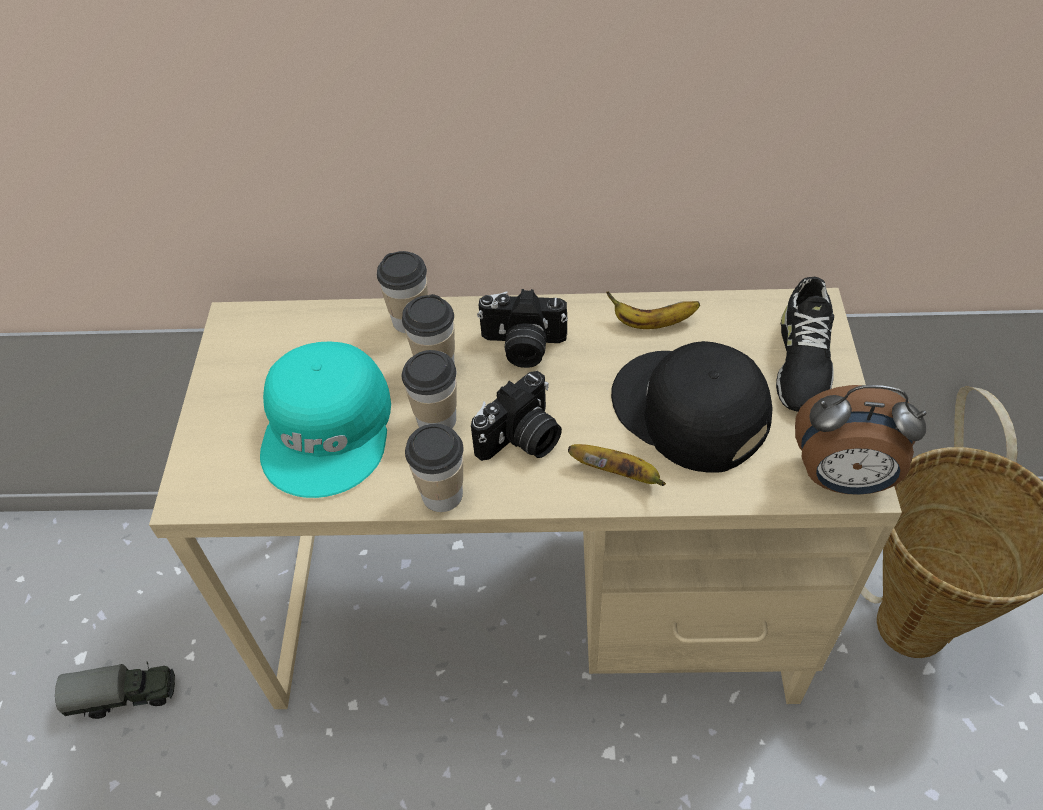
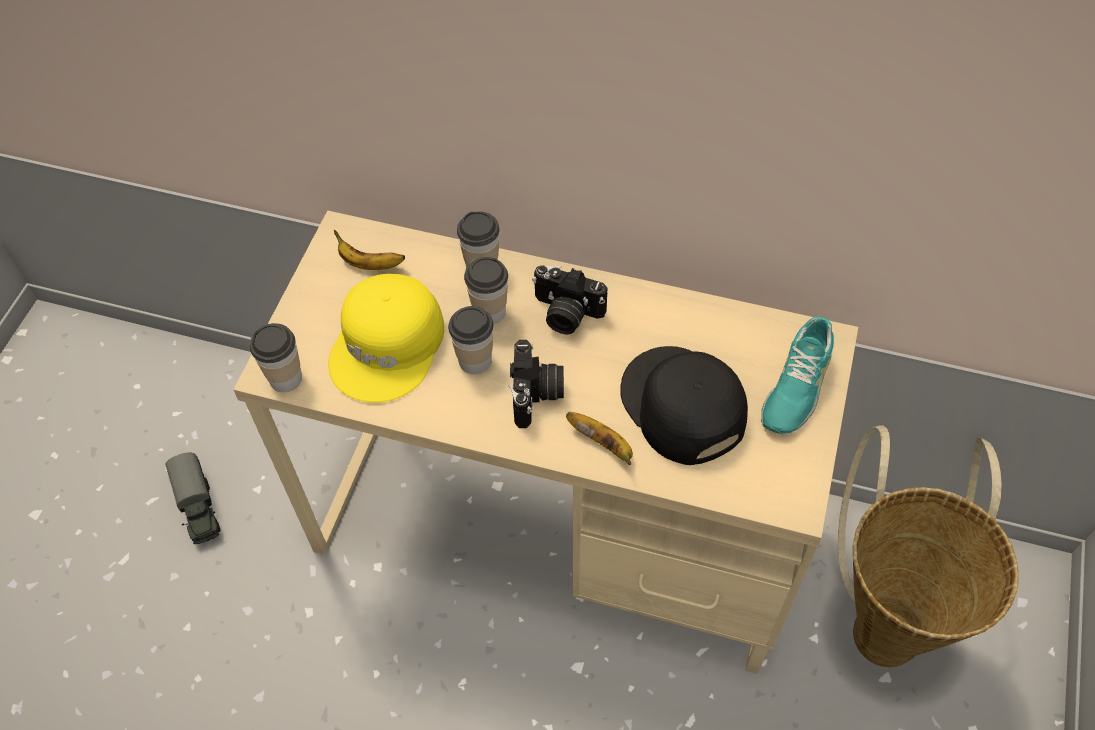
camera: 15 degrees right, 5 degrees up
toy truck [55,662,175,719] -> toy truck turned 60 degrees clockwise [165,453,220,544]
turquoise cap [260,341,391,498] -> yellow cap [328,274,444,403]
cup [405,424,463,512] -> cup moved to [250,323,302,392]
camera [471,371,562,461] -> camera turned 60 degrees counterclockwise [508,340,564,428]
banana [606,291,700,329] -> banana moved to [334,230,405,270]
black shoe [776,277,834,412] -> turquoise shoe [761,317,834,434]
alarm clock [795,385,926,495] -> none

